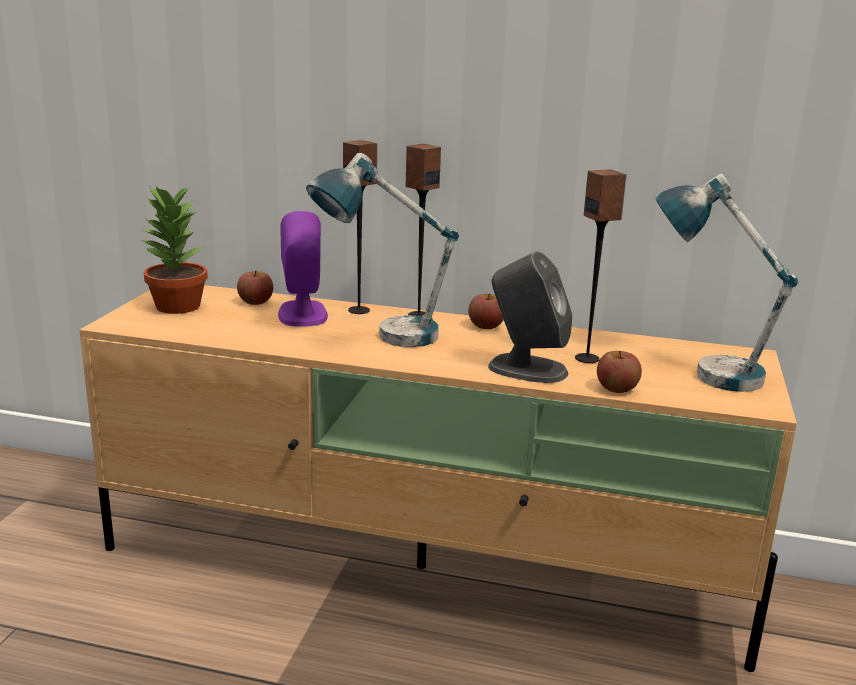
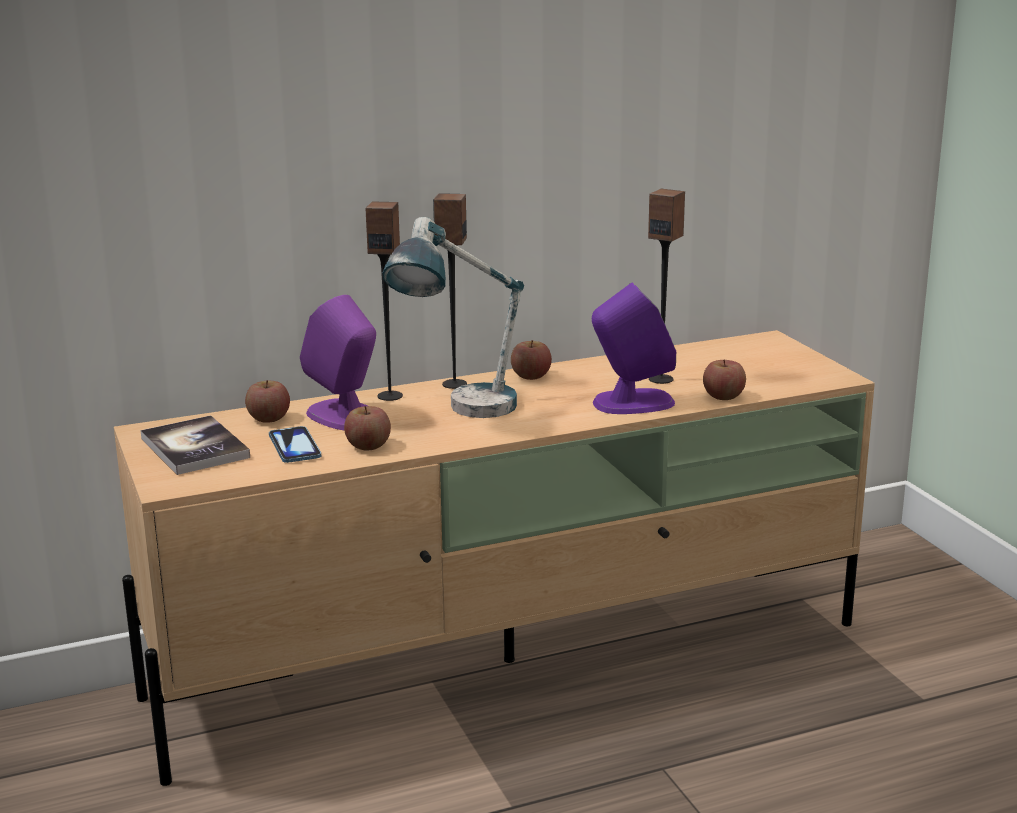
camera: 35 degrees left, 0 degrees up
potted plant [142,186,208,314] -> book [140,415,250,475]
grey speaker [488,251,572,383] -> purple speaker [592,283,676,414]
table lamp [655,174,798,392] -> none
none -> phone [269,426,321,463]
none -> apple [344,406,391,450]

